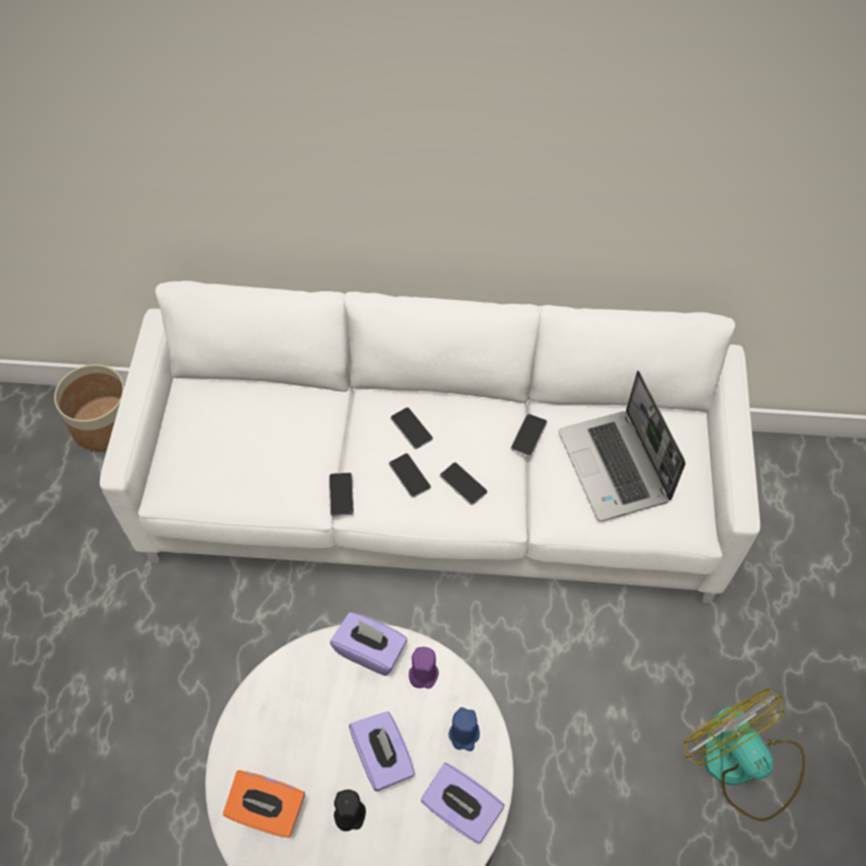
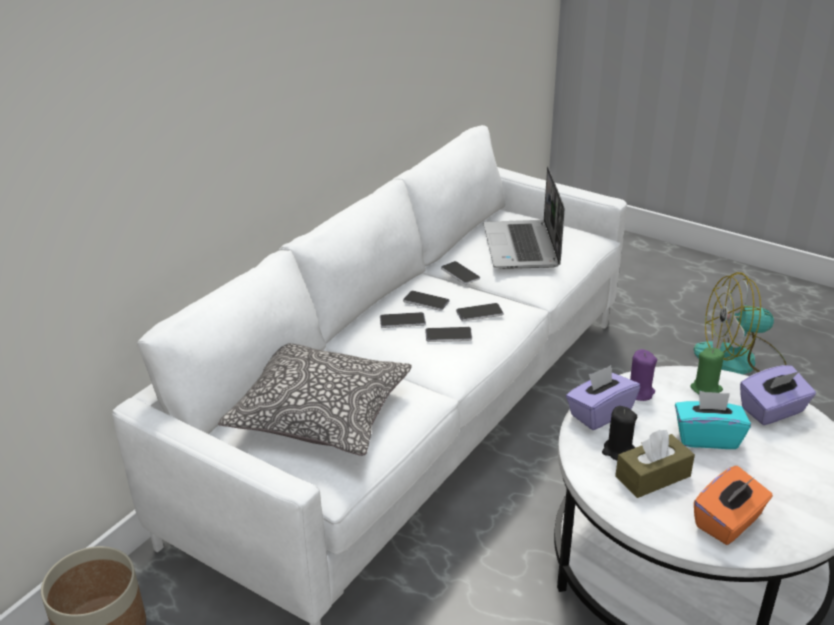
camera: 60 degrees left, 25 degrees down
phone [329,472,354,516] -> phone moved to [403,291,450,311]
black candle [334,790,366,831] -> black candle moved to [602,406,637,460]
purple tissue box [349,711,415,791] -> turquoise tissue box [675,391,751,449]
blue candle [449,707,480,751] -> green candle [690,348,725,394]
laptop [558,370,686,521] -> laptop turned 75 degrees clockwise [484,167,565,269]
none -> pillow [218,343,412,456]
none -> brown tissue box [615,430,695,498]

